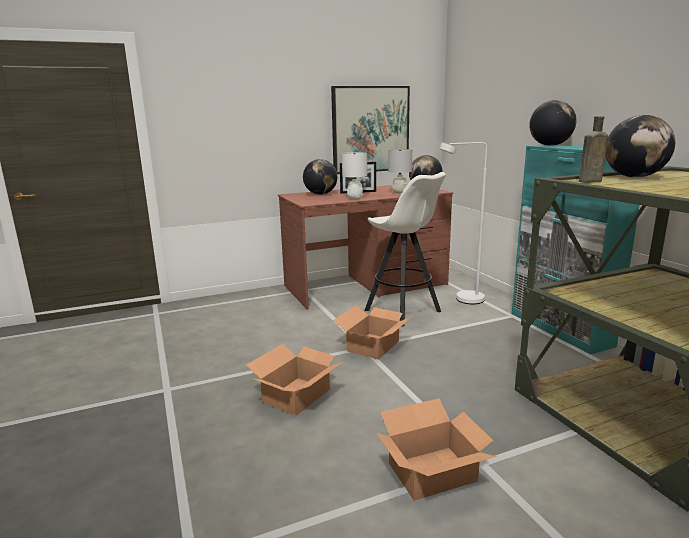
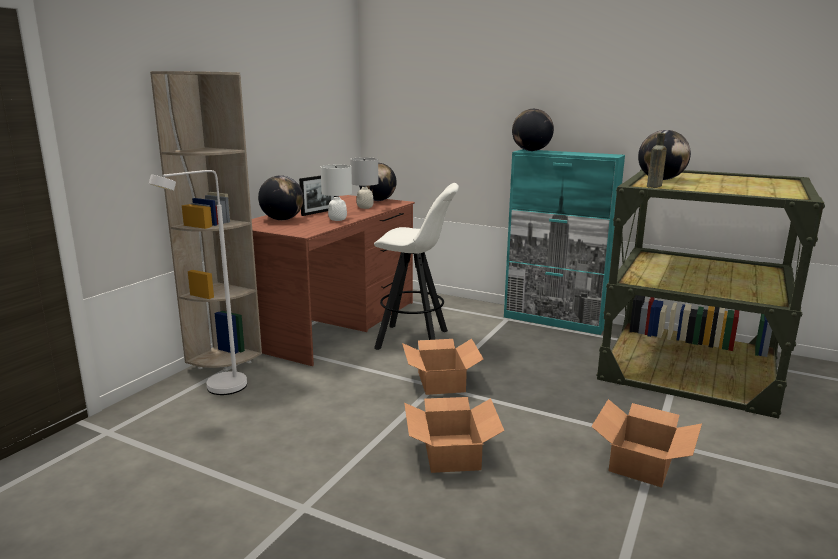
camera: 40 degrees left, 0 degrees up
picture [331,86,410,174] -> none
white floor lamp [439,142,487,304] -> white floor lamp moved to [149,170,247,395]
none -> beige bookcase [150,71,262,371]

